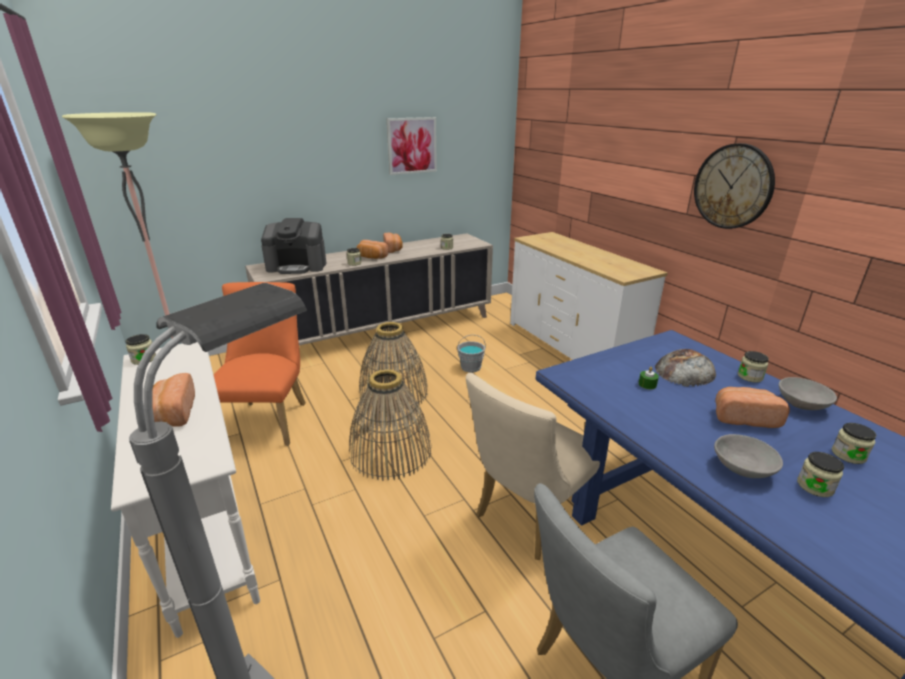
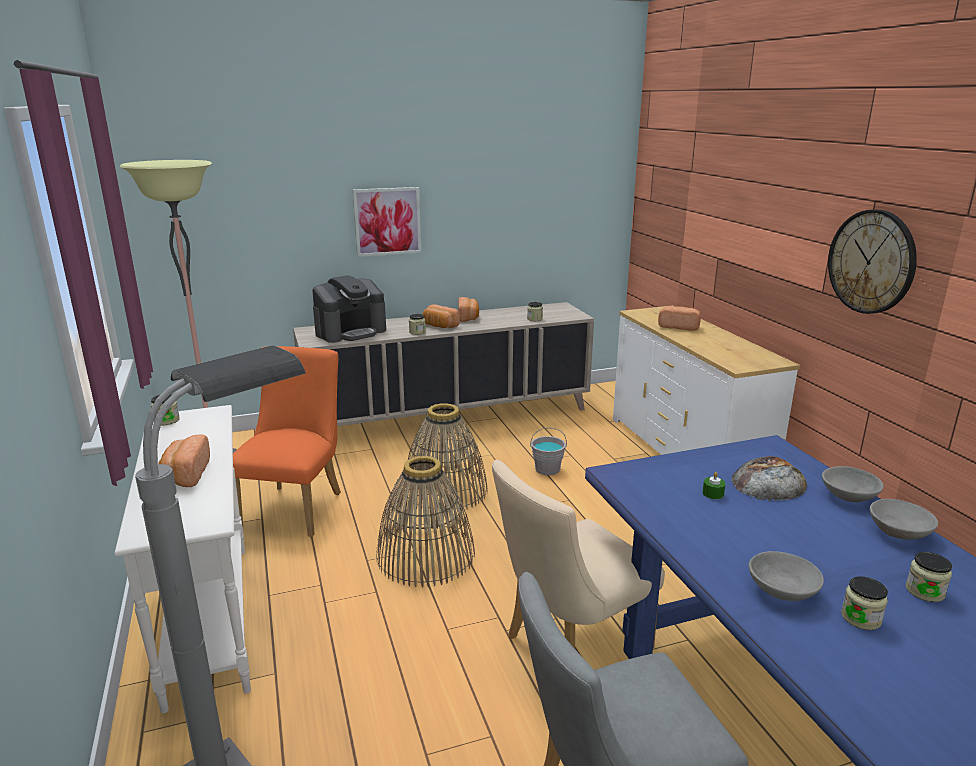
camera: 10 degrees right, 5 degrees down
coffee machine [261,218,326,274] -> coffee machine turned 45 degrees counterclockwise [312,275,386,343]
picture [387,117,437,175] -> picture moved to [353,187,421,257]
bread [715,387,790,428] -> bread moved to [658,306,701,330]
jar [738,351,769,383] -> grey bowl [822,466,884,502]

